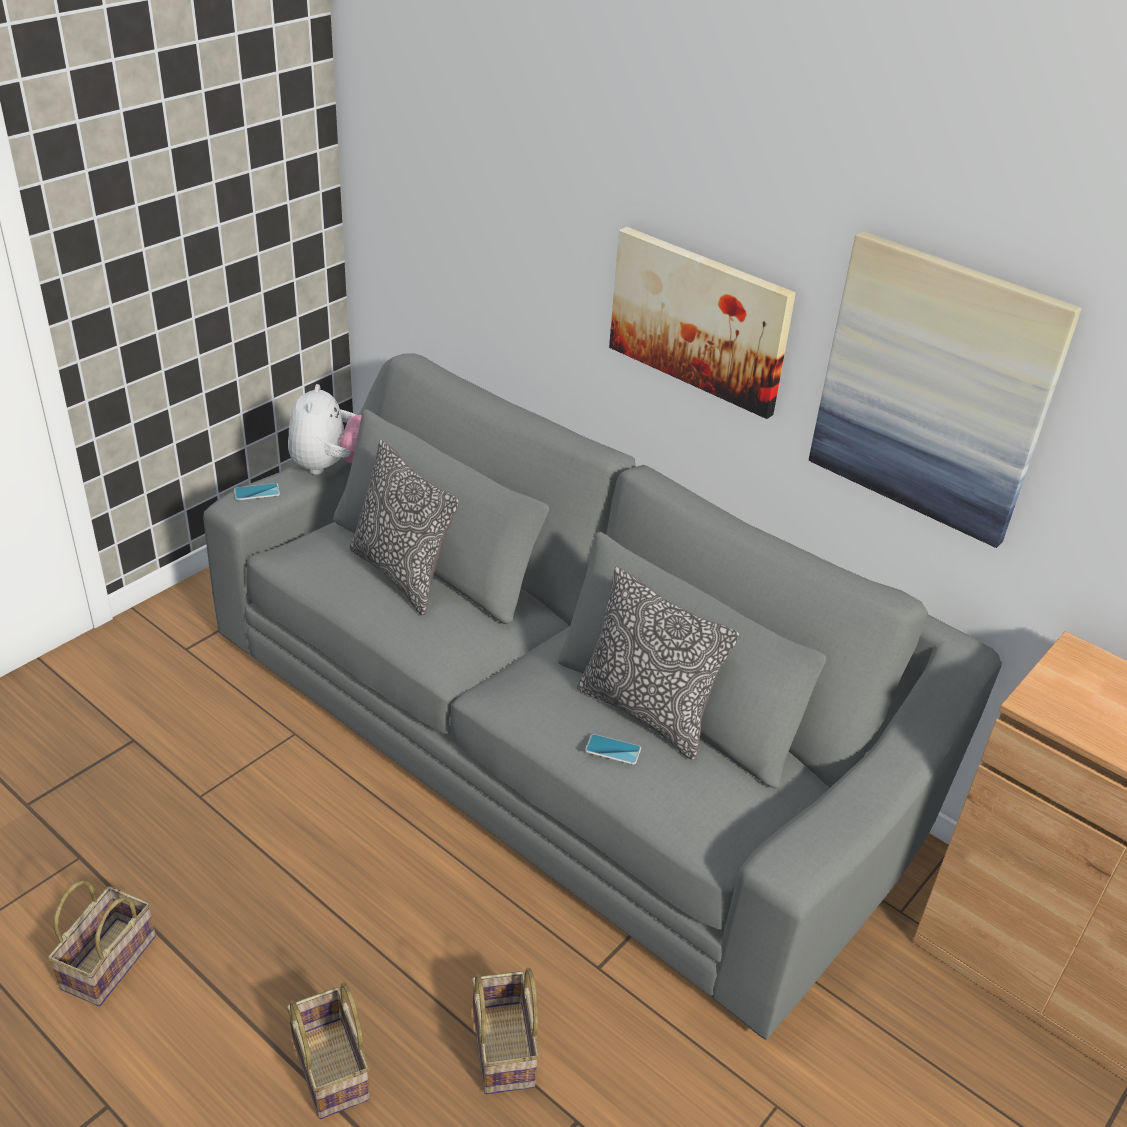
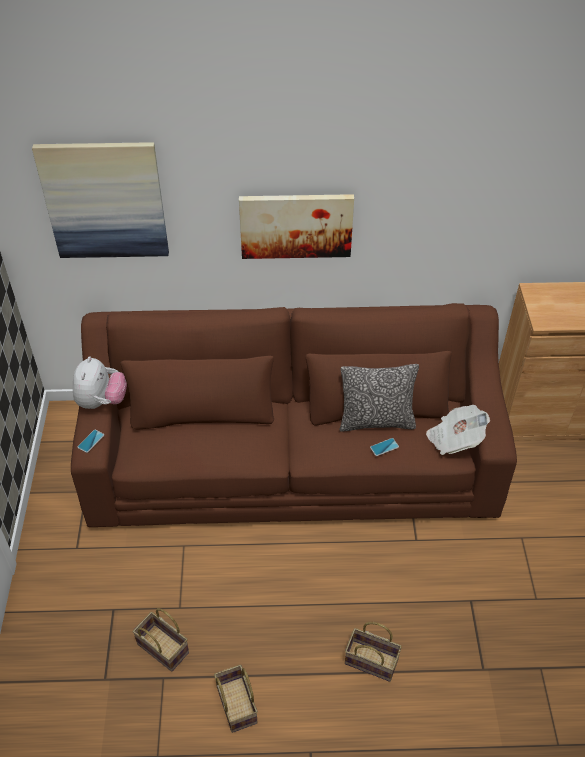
camera: 40 degrees left, 10 degrees up
grey sofa [203,353,1002,1039] -> brown sofa [71,303,517,527]
plush toy [288,384,362,475] -> plush toy turned 45 degrees clockwise [73,357,127,409]
pillow [349,440,459,615] -> none
basket [472,968,540,1094] -> basket moved to [133,608,189,672]
picture [809,231,1082,548] -> picture moved to [32,142,169,258]
none -> newspaper [426,405,490,455]

